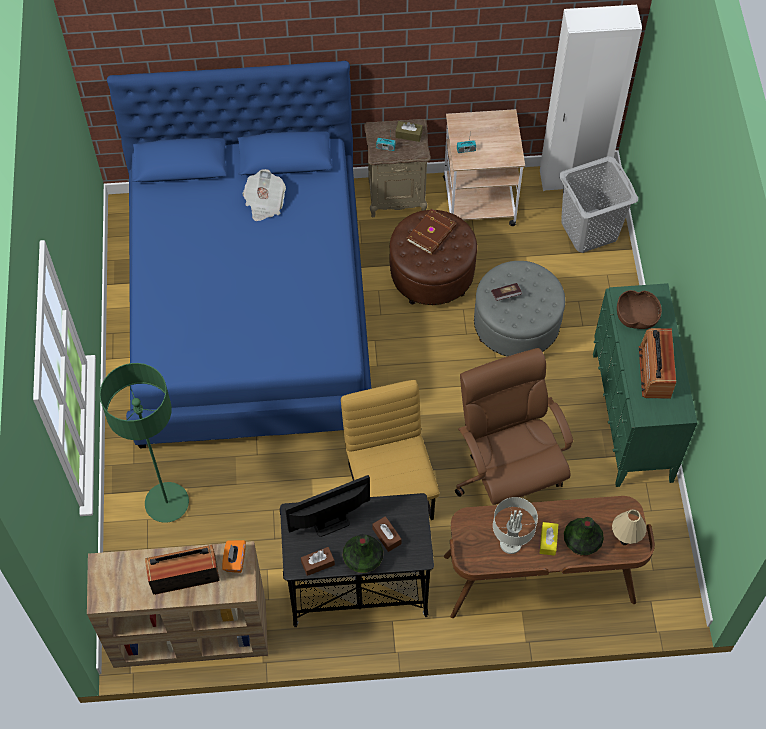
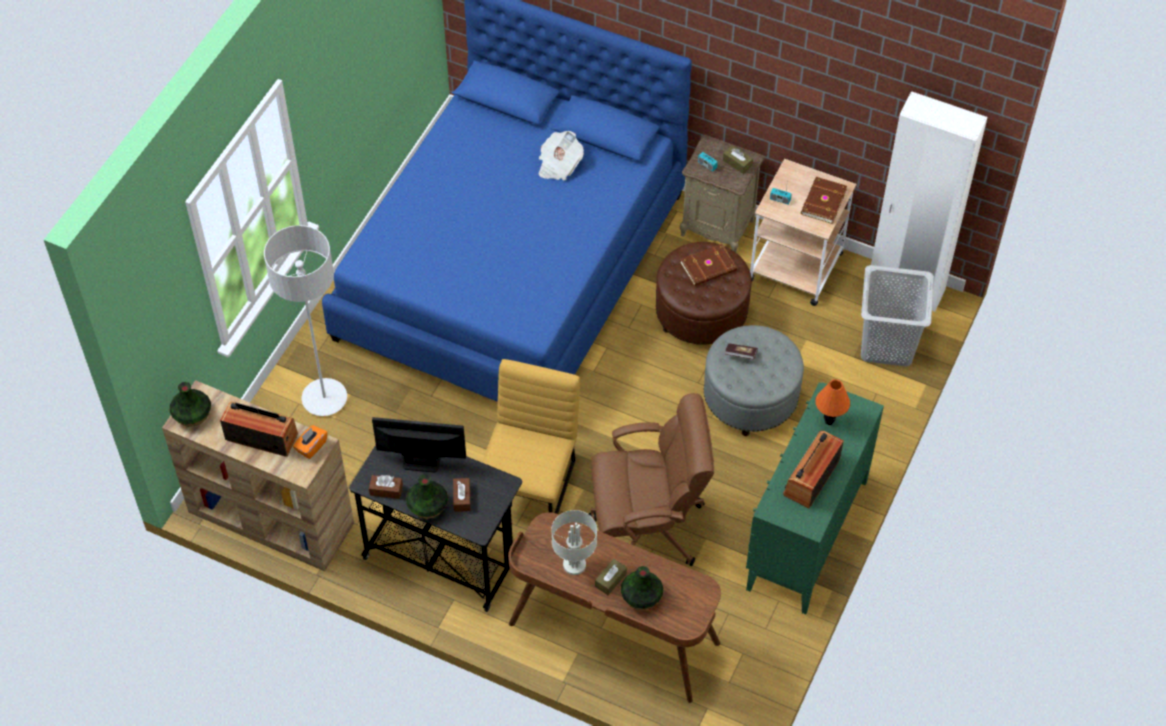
camera: 30 degrees right, 5 degrees down
green floor lamp [99,363,189,523] -> grey floor lamp [264,225,347,416]
brown office chair [455,348,573,505] -> brown office chair turned 75 degrees clockwise [589,393,714,566]
yellow tissue box [540,522,558,556] -> brown tissue box [595,559,627,595]
beige table lamp [612,509,646,545] -> none
brown bowl [617,290,662,329] -> orange table lamp [815,379,850,425]
none -> vase [170,382,211,427]
none -> brown book [801,177,847,224]

